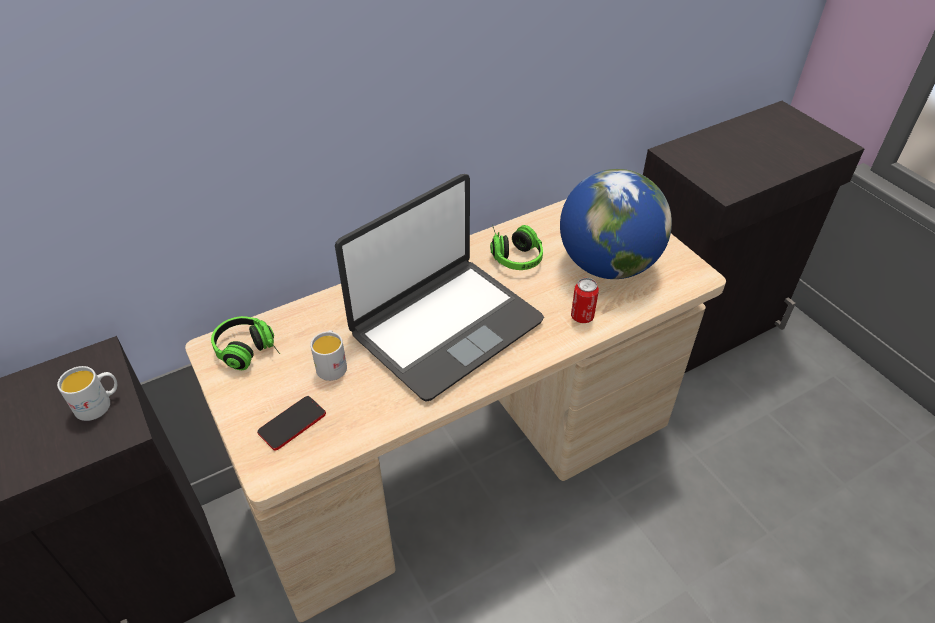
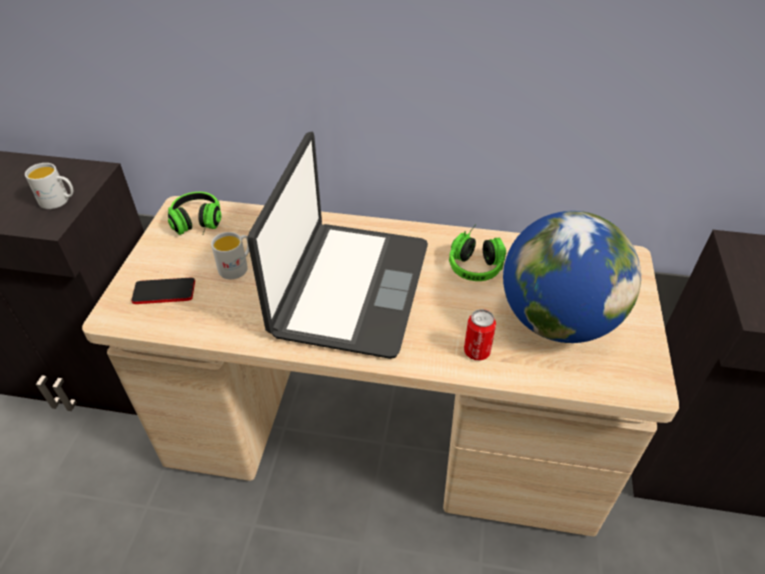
camera: 40 degrees right, 0 degrees up
laptop [335,174,544,402] -> laptop turned 75 degrees counterclockwise [247,131,428,359]

